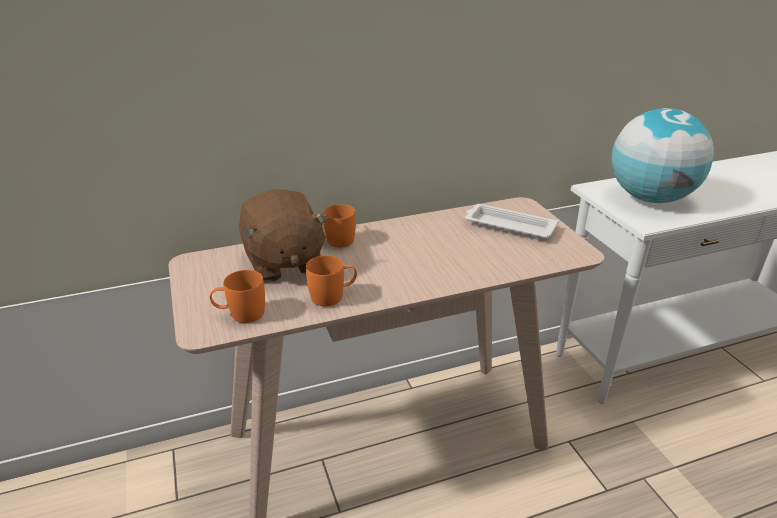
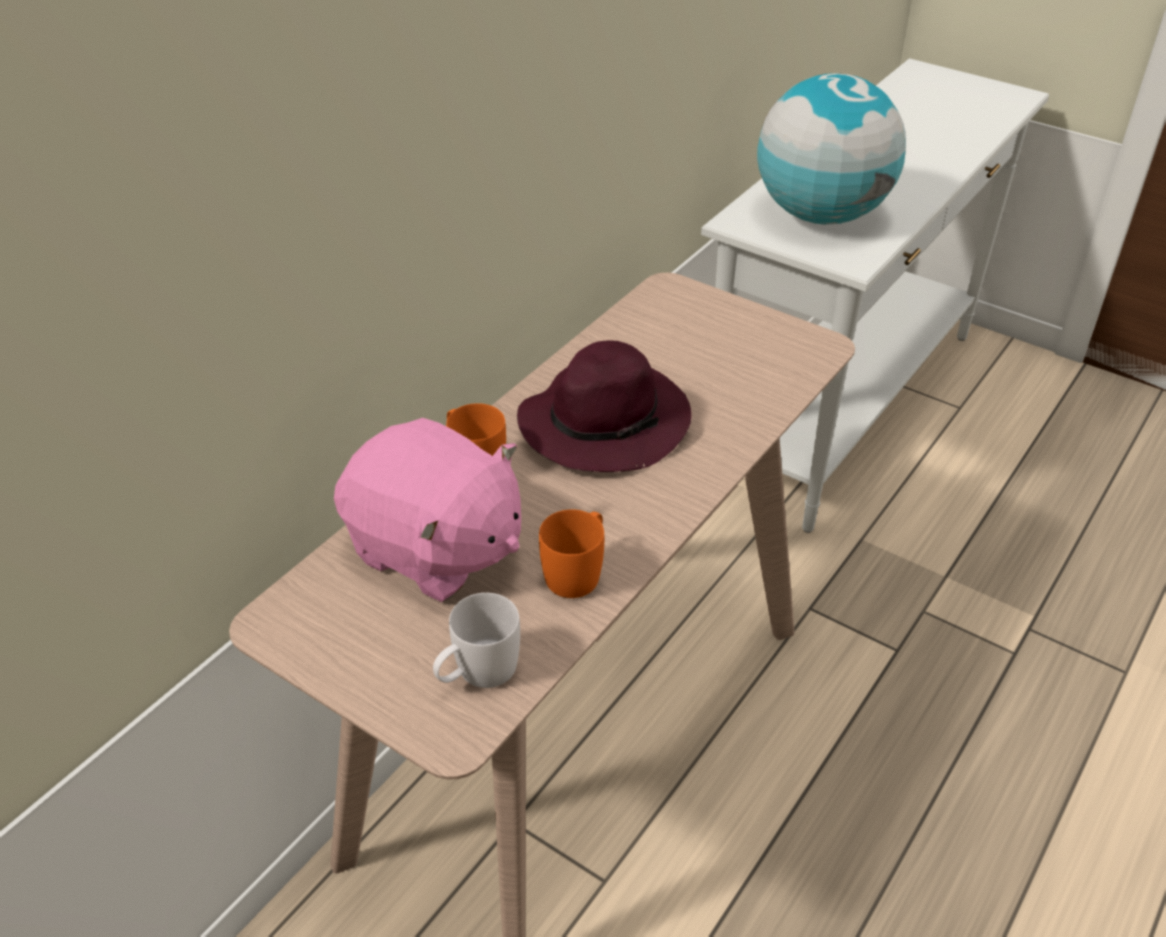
camera: 35 degrees left, 10 degrees up
orange mug [210,270,265,323] -> white mug [433,593,520,688]
brown plush toy [239,189,329,283] -> pink plush toy [334,418,521,602]
white tray [465,204,559,240] -> none
none -> purple hat [517,340,692,472]

